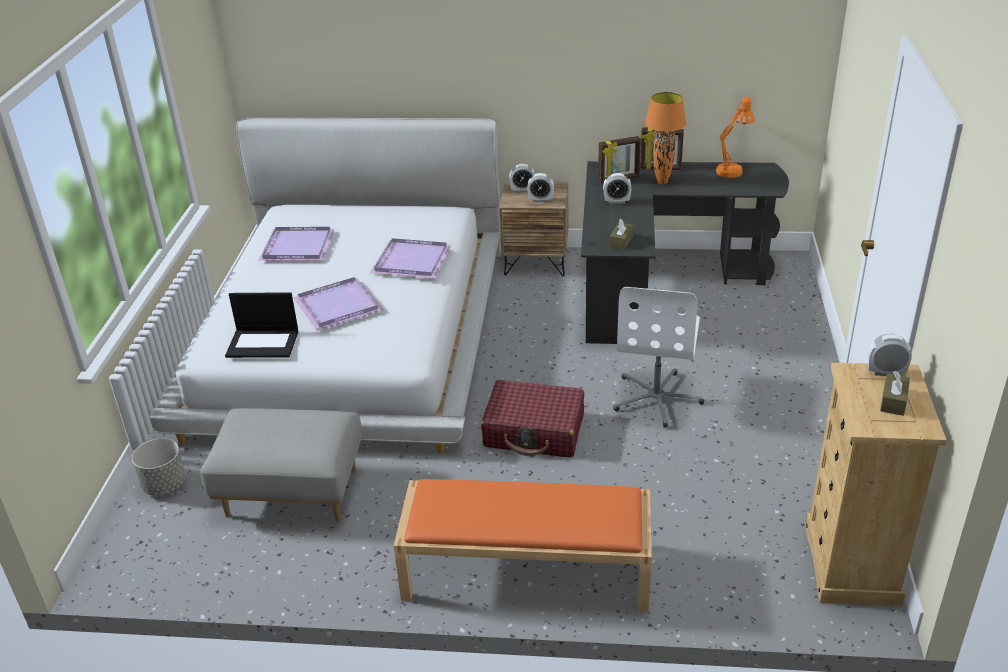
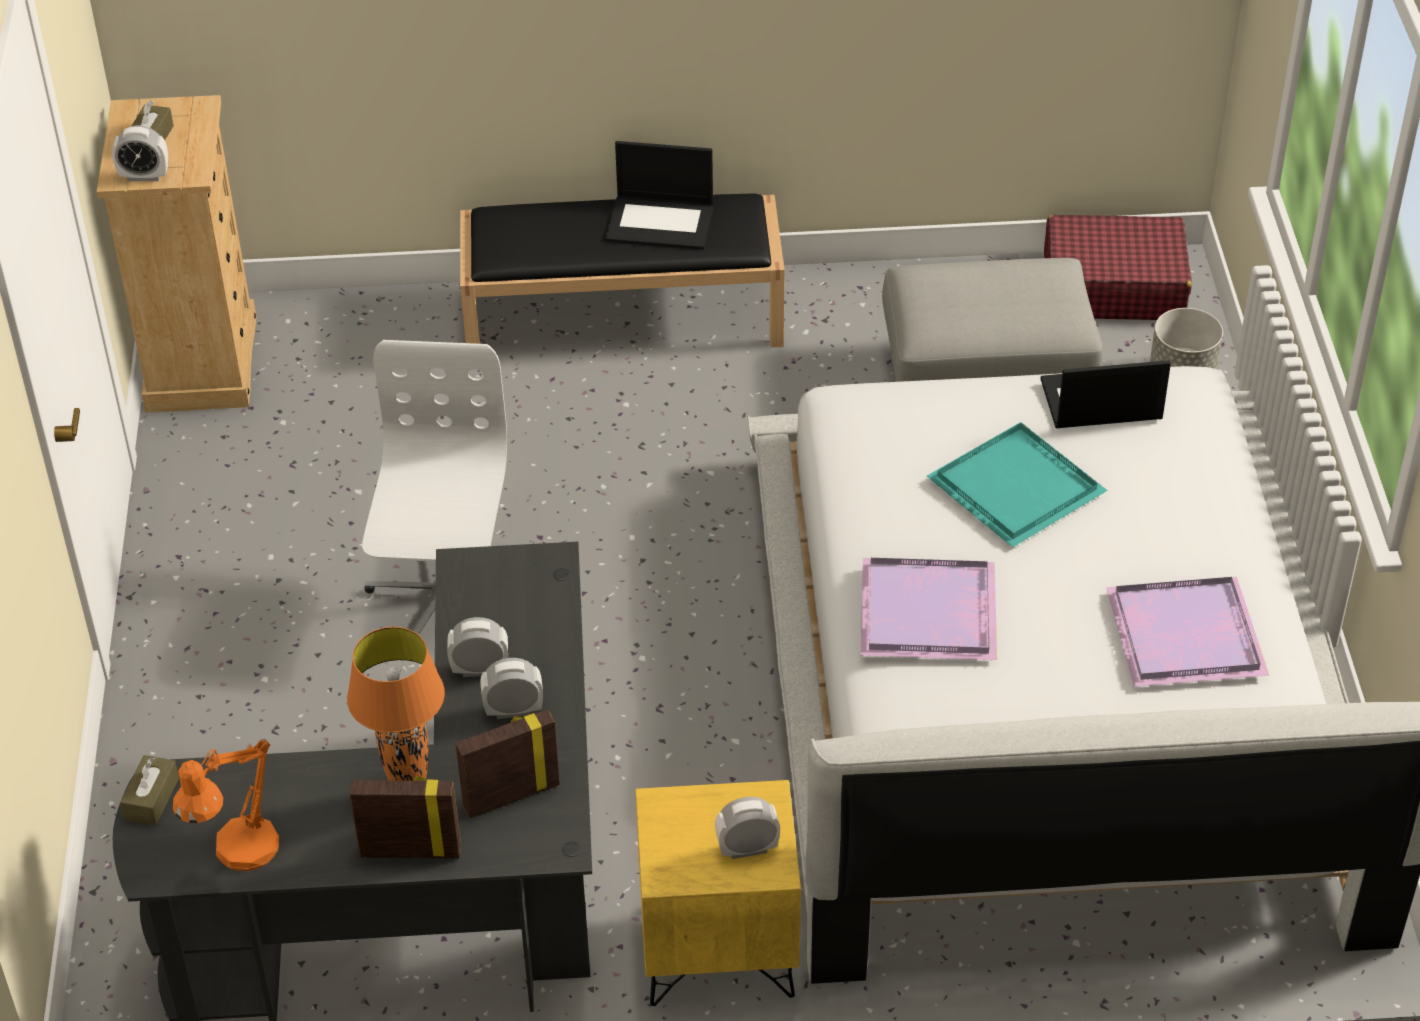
camera: 170 degrees right, 10 degrees up
purple tray [293,277,384,331] -> turquoise tray [927,422,1108,547]
orange bench [394,479,652,613] -> black bench [460,193,785,348]
red suitcase [481,380,584,458] -> red suitcase moved to [1044,215,1192,320]
brown nightstand [499,181,568,276] -> yellow nightstand [635,780,801,1006]
alarm clock [527,173,554,202] -> alarm clock moved to [447,617,508,677]
brown tissue box [609,219,633,250] -> brown tissue box moved to [120,755,179,826]
none -> laptop [605,141,713,250]

